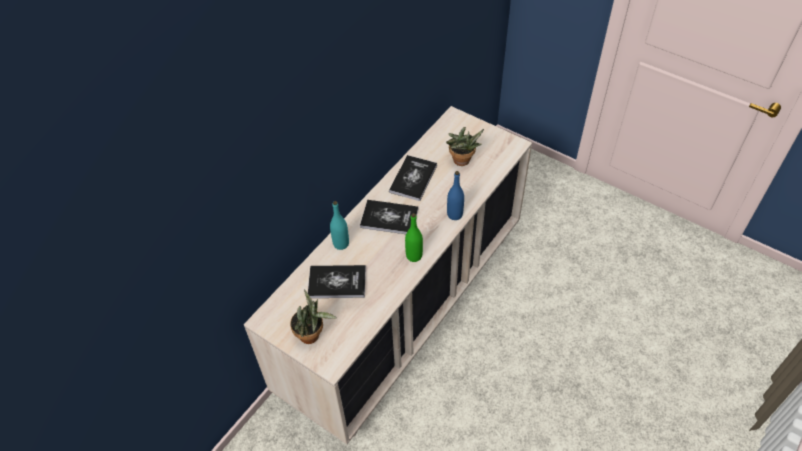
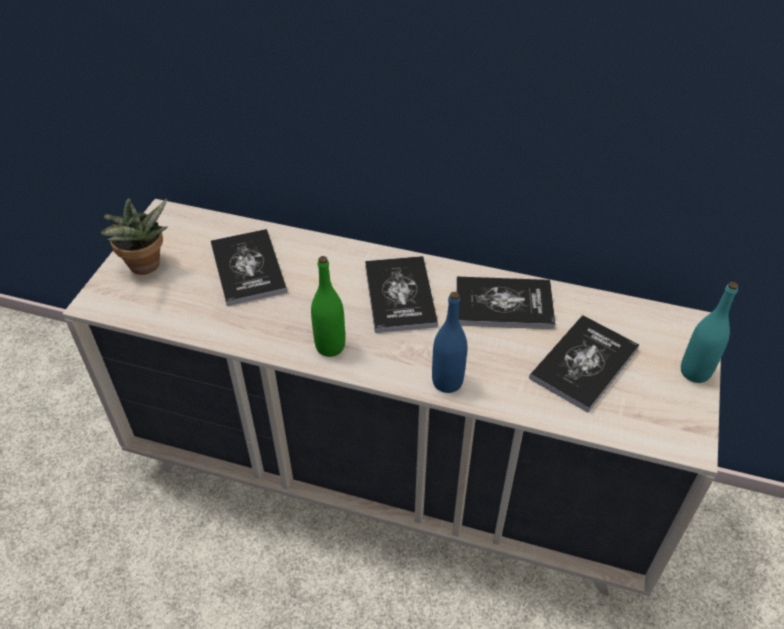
camera: 70 degrees right, 5 degrees down
turquoise bottle [330,201,349,250] -> turquoise bottle moved to [681,282,738,383]
potted plant [446,127,484,166] -> book [529,315,639,413]

